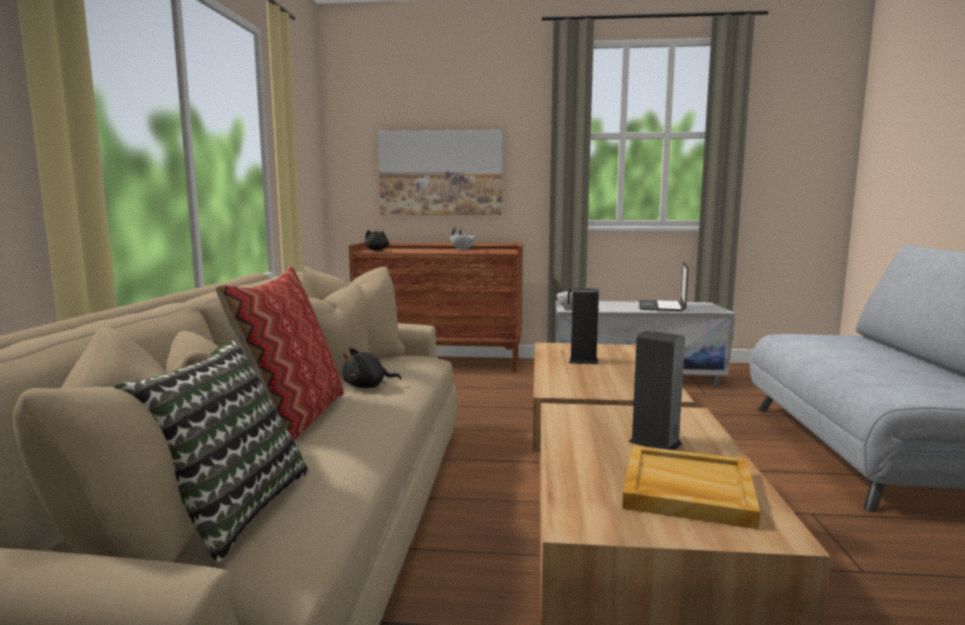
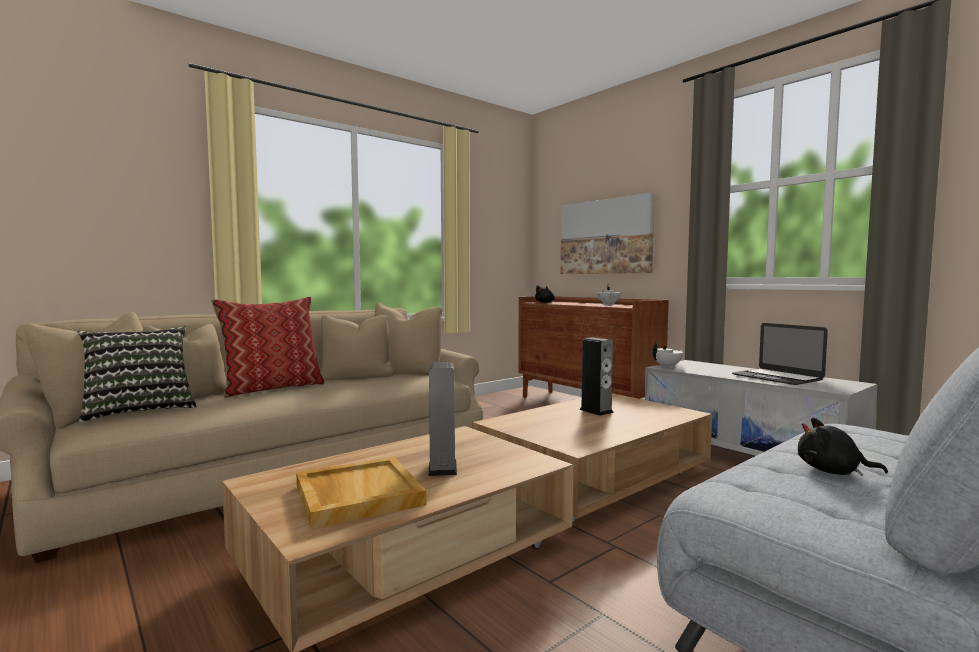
camera: 45 degrees right, 5 degrees down
black plush toy [342,348,401,388] -> black plush toy moved to [798,418,888,476]
laptop [639,262,689,311] -> laptop turned 90 degrees counterclockwise [732,323,828,385]

